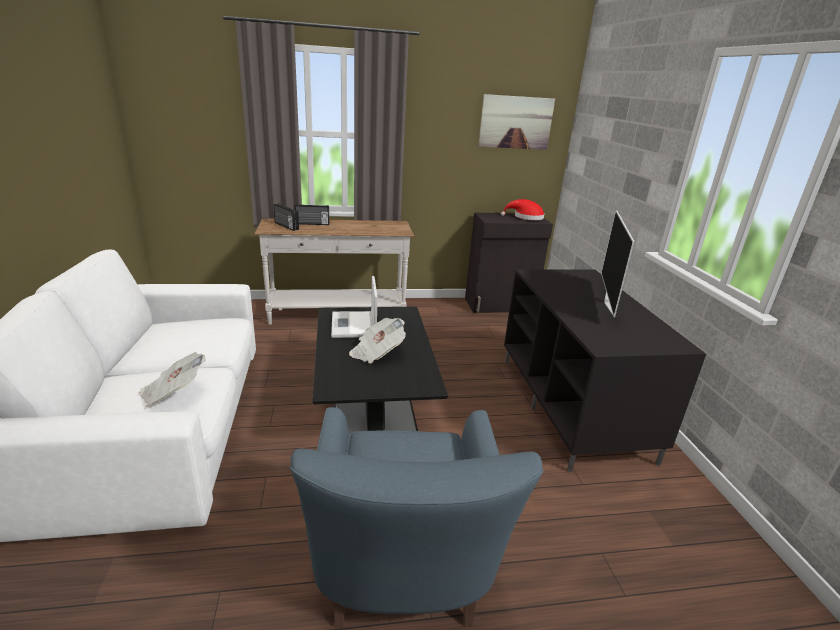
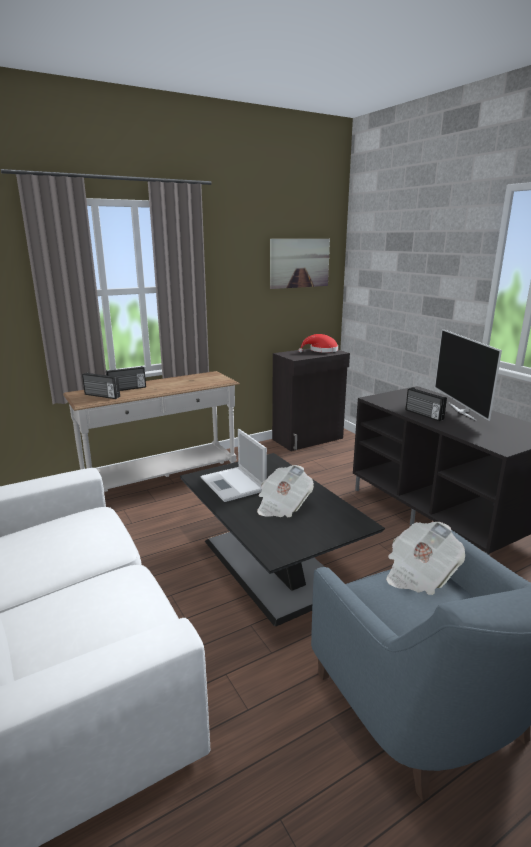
camera: 20 degrees left, 5 degrees down
newspaper [139,352,205,407] -> newspaper moved to [387,522,465,595]
none -> radio [406,388,447,421]

